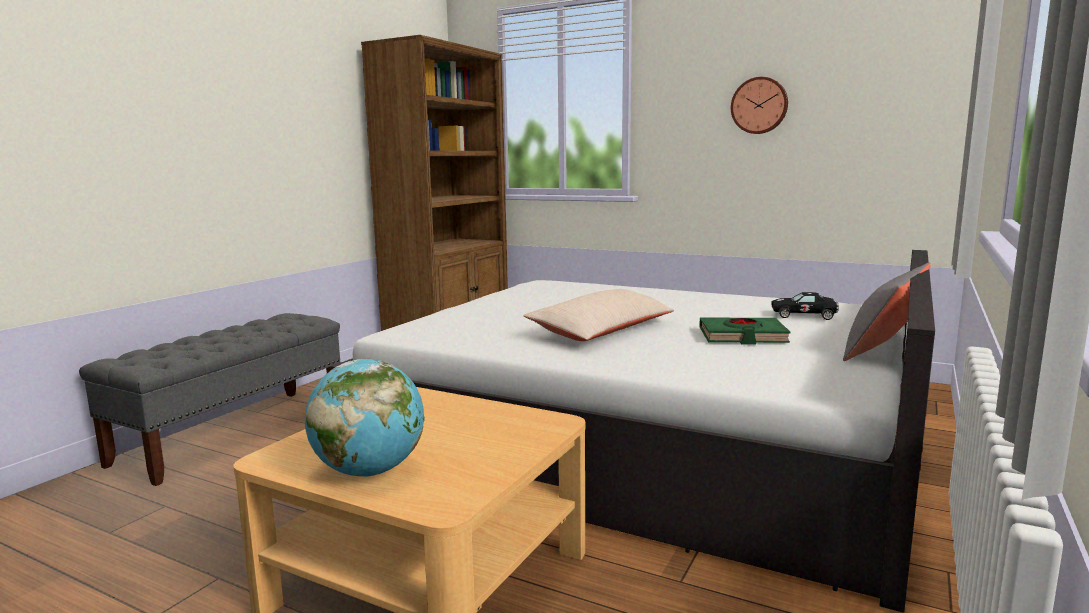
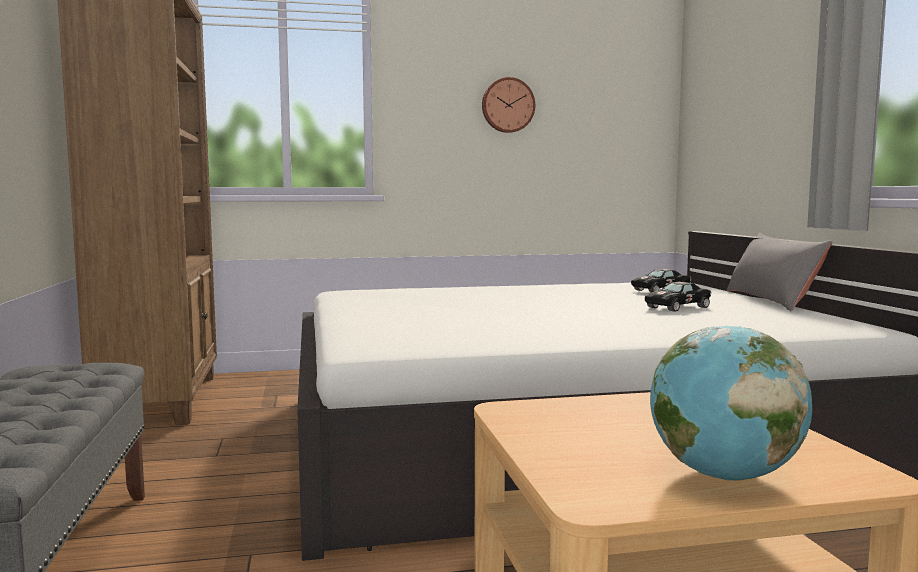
camera: 40 degrees left, 5 degrees down
beige pillow [523,289,674,341] -> none
green book [699,317,790,345] -> black toy car [645,282,711,312]

